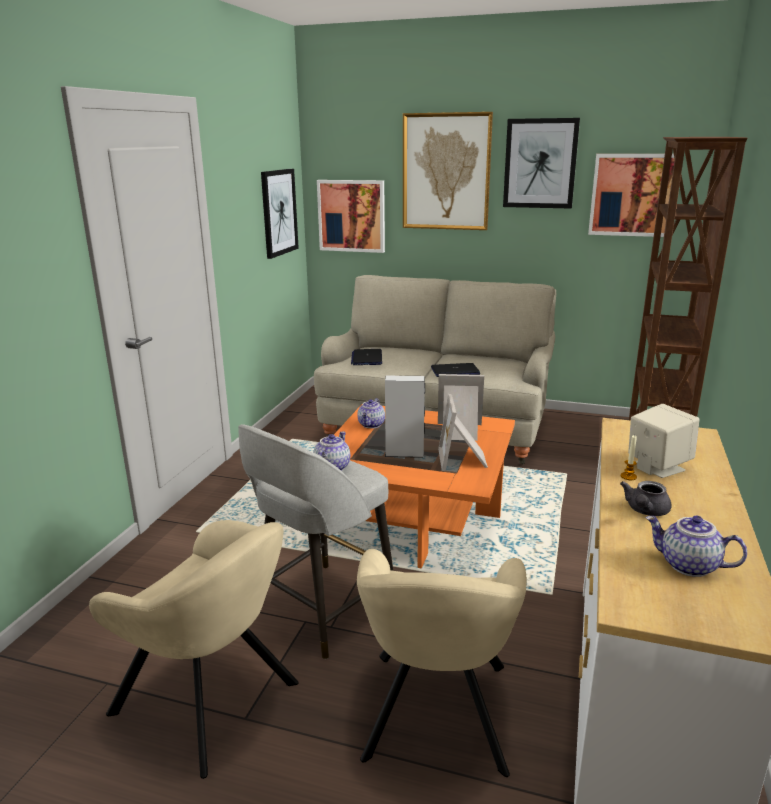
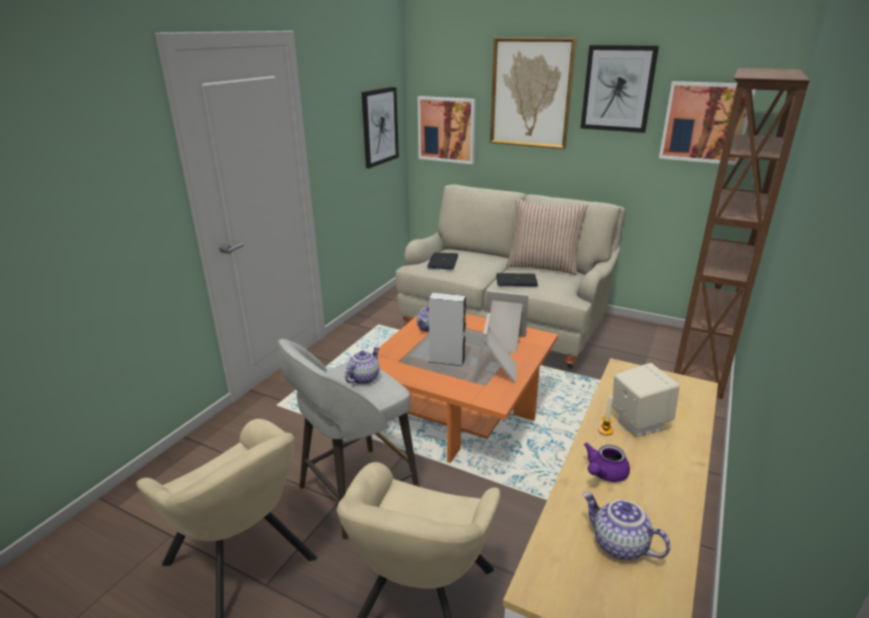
camera: 10 degrees right, 5 degrees up
grey teapot [620,481,671,516] -> purple teapot [584,443,630,482]
none -> pillow [506,199,588,275]

